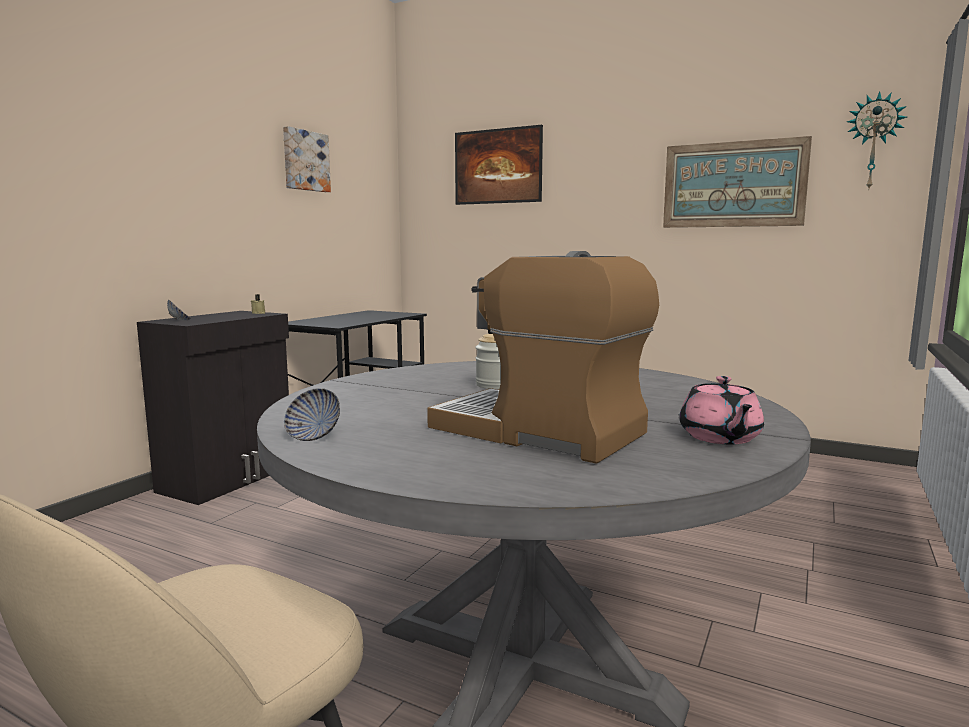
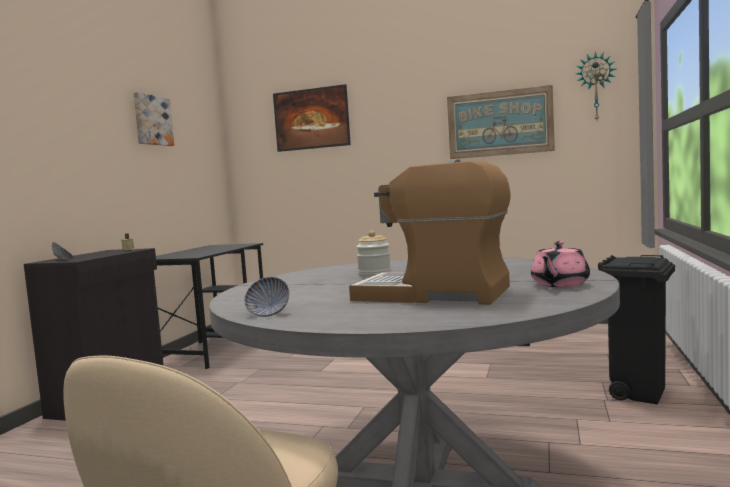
camera: 10 degrees left, 5 degrees down
pink teapot [679,376,764,445] -> pink teapot turned 45 degrees clockwise [531,241,590,287]
none -> black trash can [598,255,675,404]

